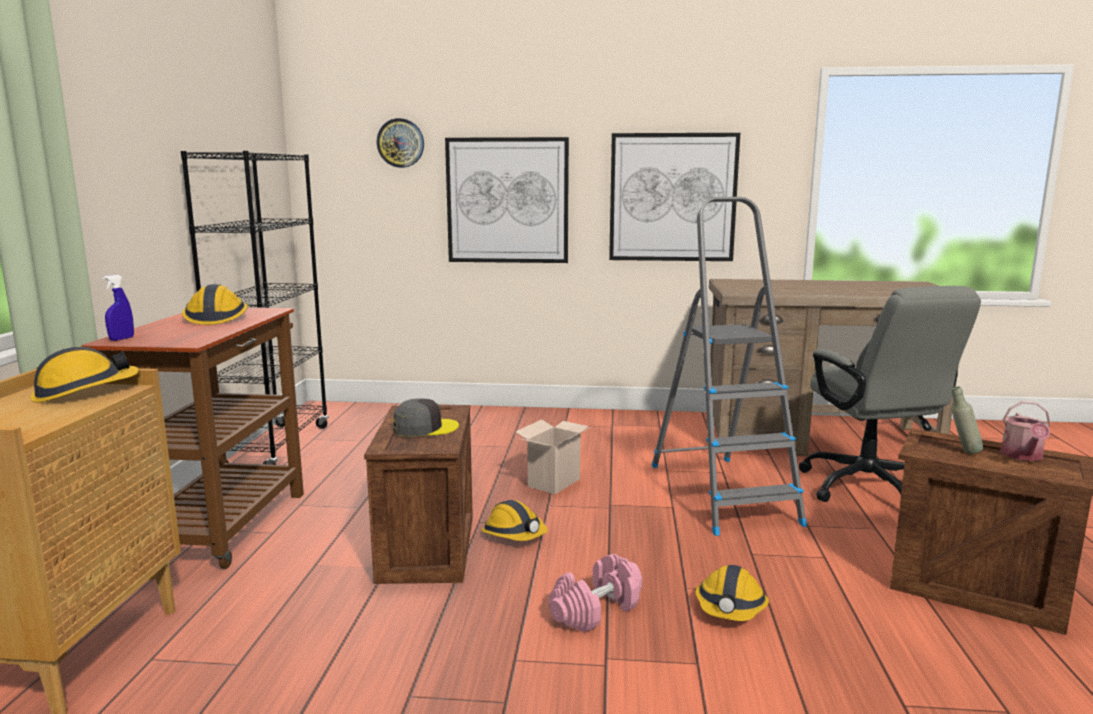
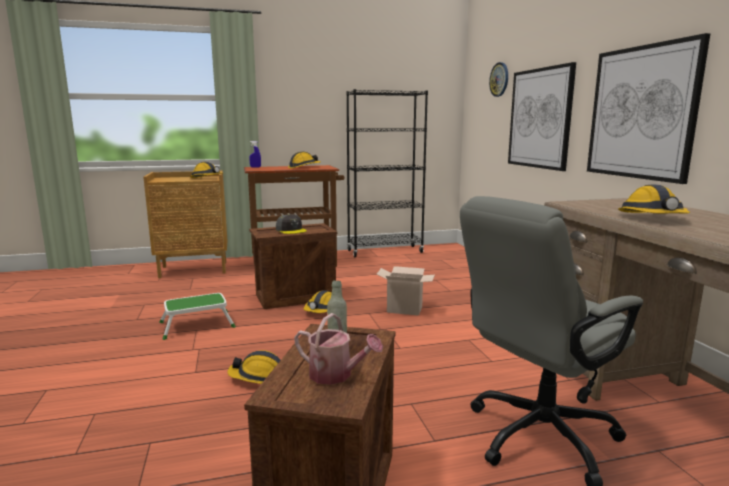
camera: 70 degrees right, 0 degrees up
pink dumbbell [549,554,642,633] -> none
grey step ladder [652,197,807,536] -> none
watering can [1000,401,1051,461] -> watering can turned 150 degrees counterclockwise [294,313,383,385]
none -> green step ladder [159,293,236,340]
none -> hard hat [618,185,690,214]

